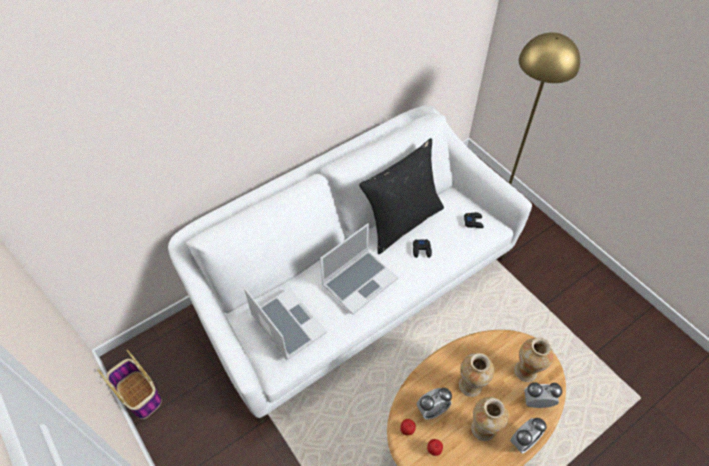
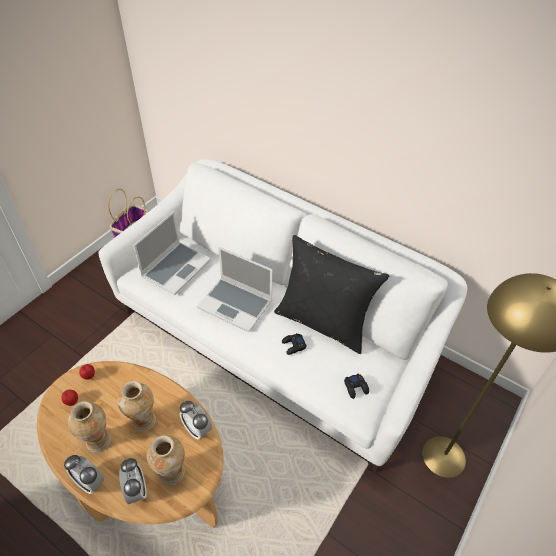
camera: 70 degrees right, 5 degrees down
alarm clock [417,388,452,420] -> alarm clock moved to [180,401,212,440]

